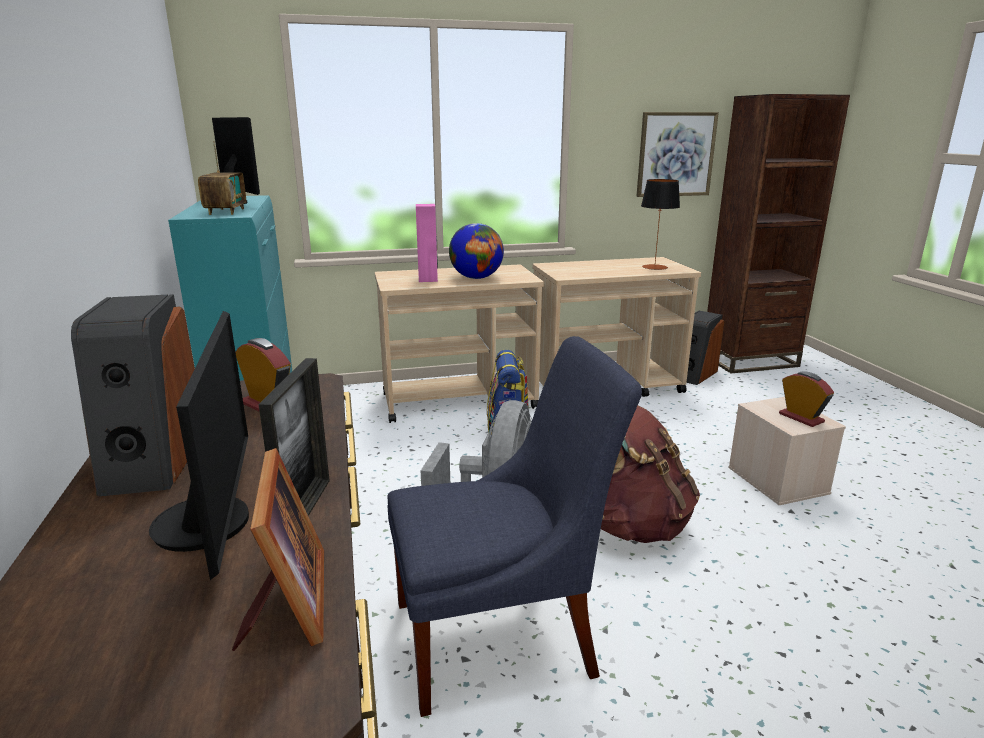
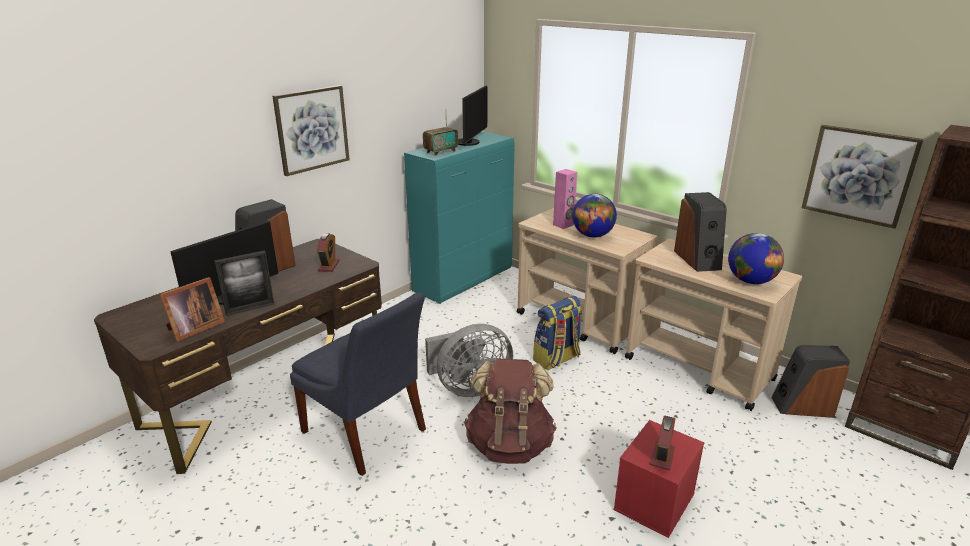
camera: 55 degrees right, 5 degrees up
table lamp [641,179,680,270] -> globe [728,233,784,284]
beige storage box [728,397,846,505] -> red storage box [613,420,705,538]
none -> picture [273,85,350,176]
none -> speaker [674,192,727,272]

